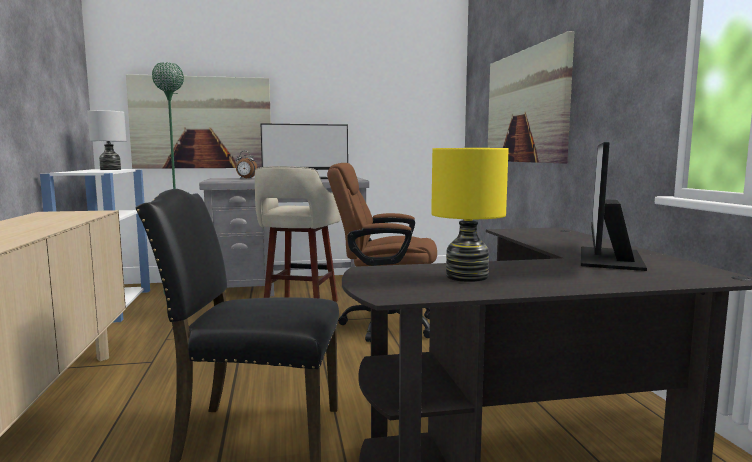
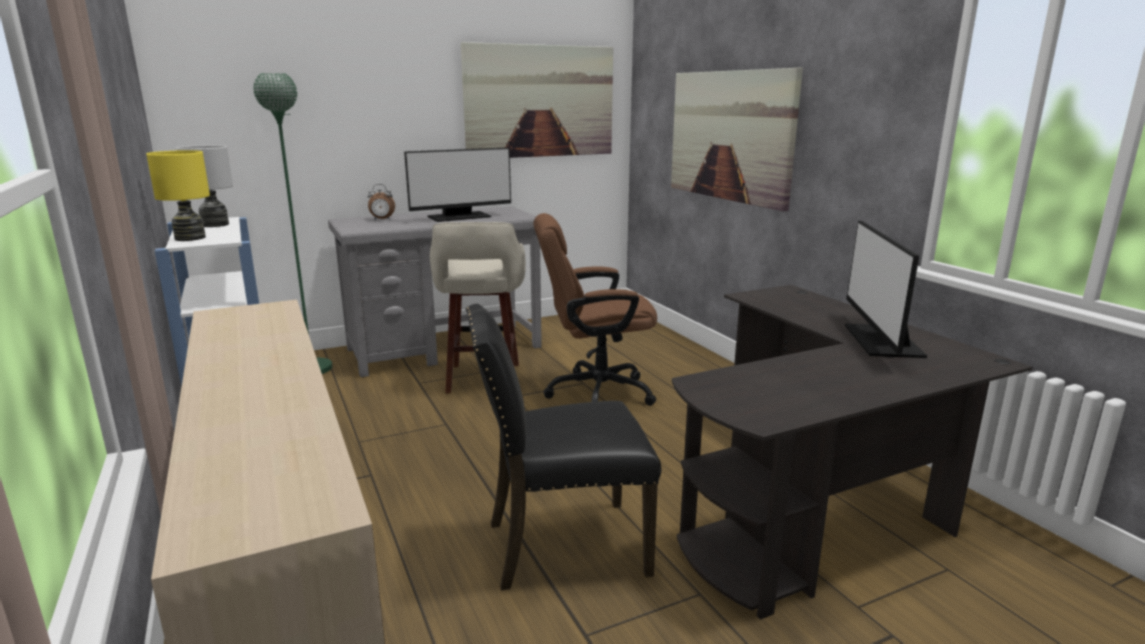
camera: 15 degrees left, 10 degrees up
picture [126,74,271,169] -> picture moved to [461,42,613,158]
yellow table lamp [431,148,509,282] -> yellow table lamp moved to [146,150,210,241]

